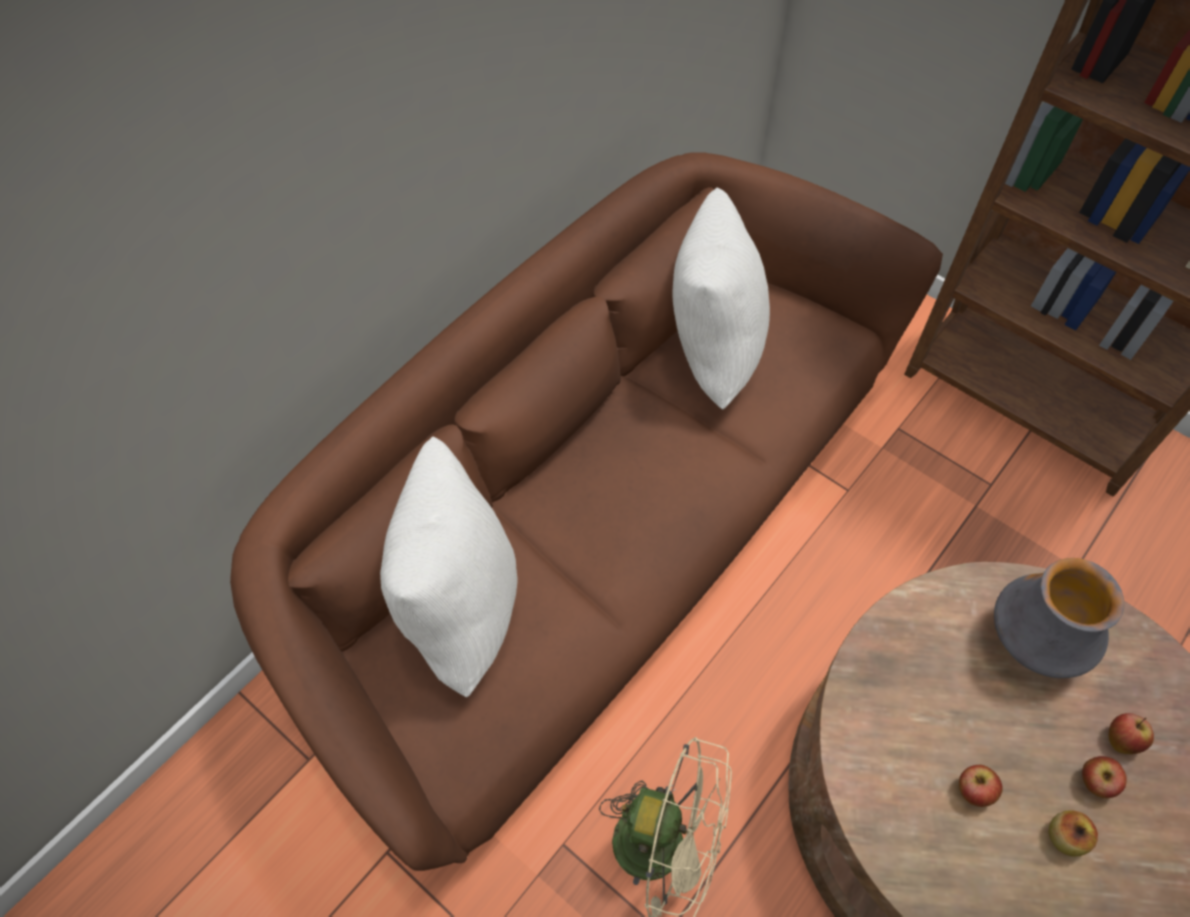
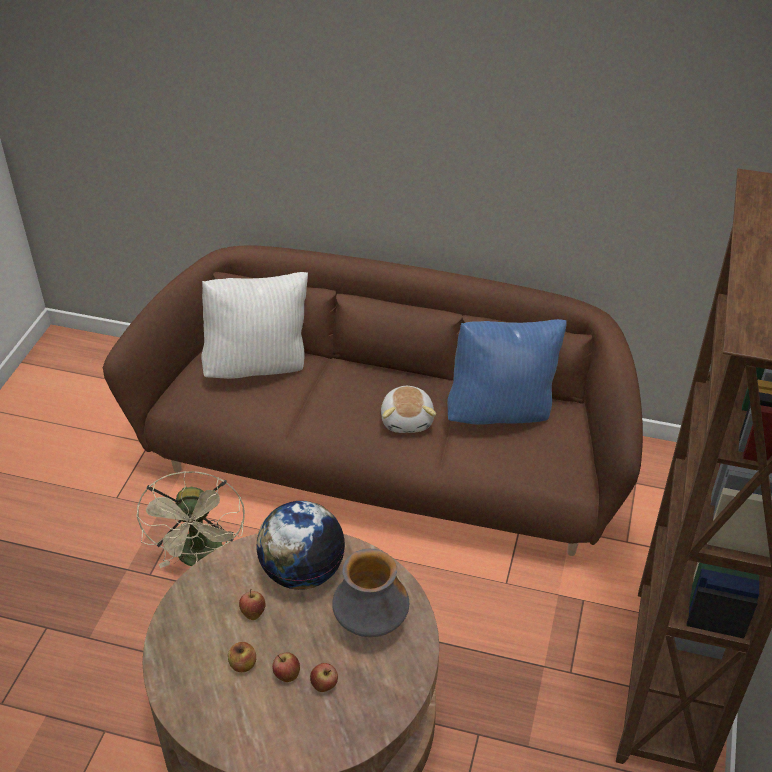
camera: 65 degrees right, 15 degrees down
white pillow [672,188,770,410] -> blue pillow [447,319,567,425]
none -> globe [256,501,345,590]
none -> plush toy [381,386,436,433]

